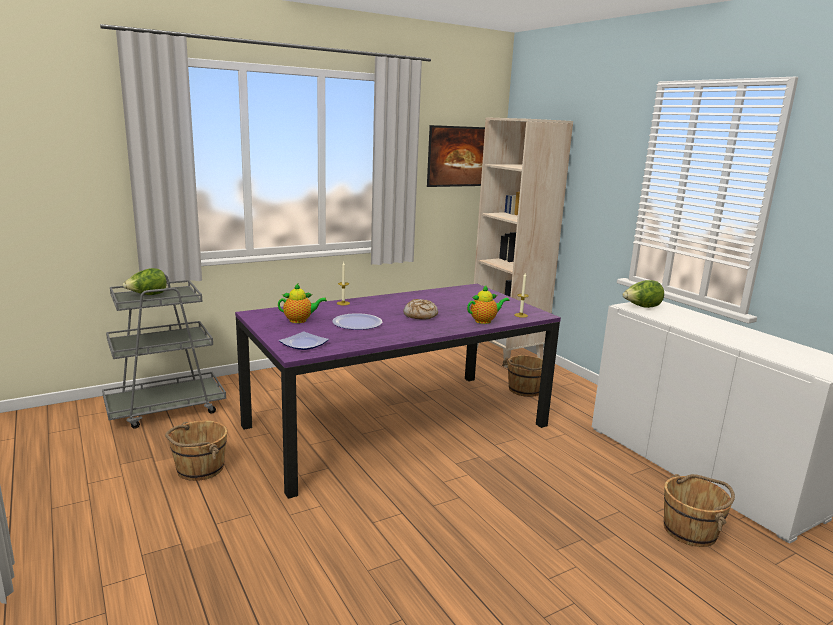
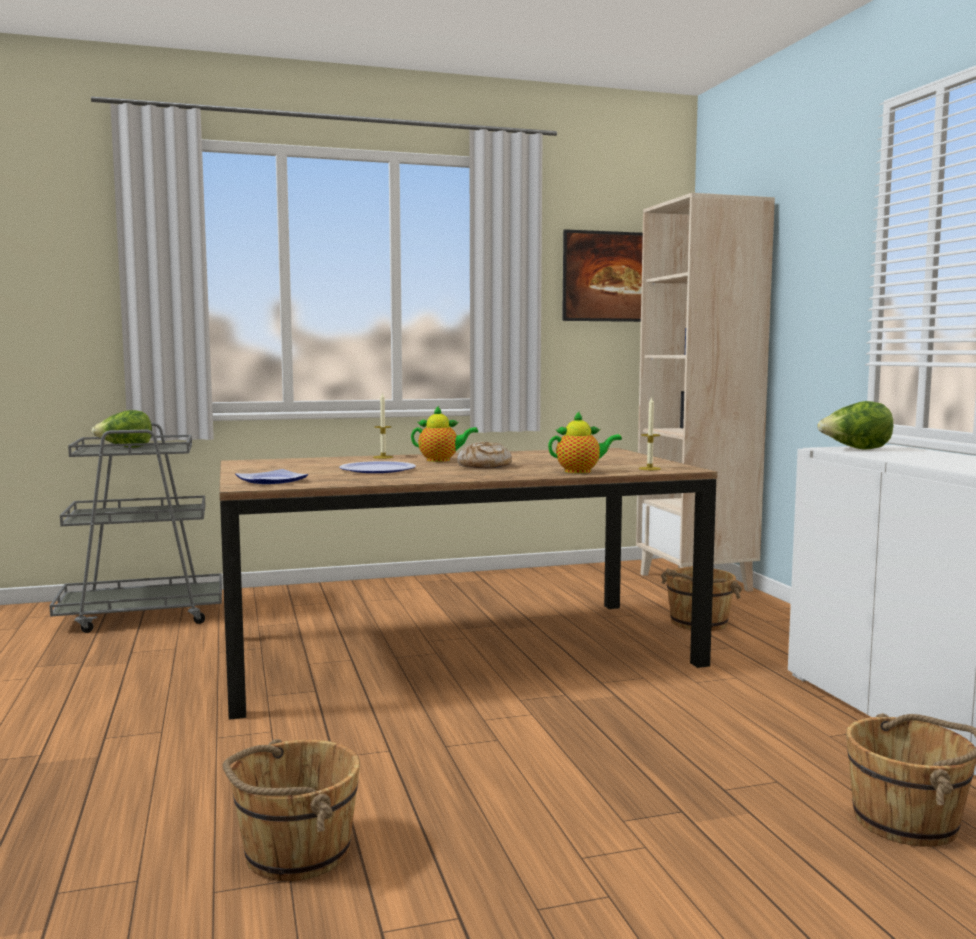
camera: 15 degrees right, 10 degrees down
brown bucket [165,421,227,481] -> brown bucket moved to [223,739,360,881]
purple dining table [235,284,561,499] -> brown dining table [219,448,717,720]
teapot [278,284,327,323] -> teapot moved to [411,406,478,462]

